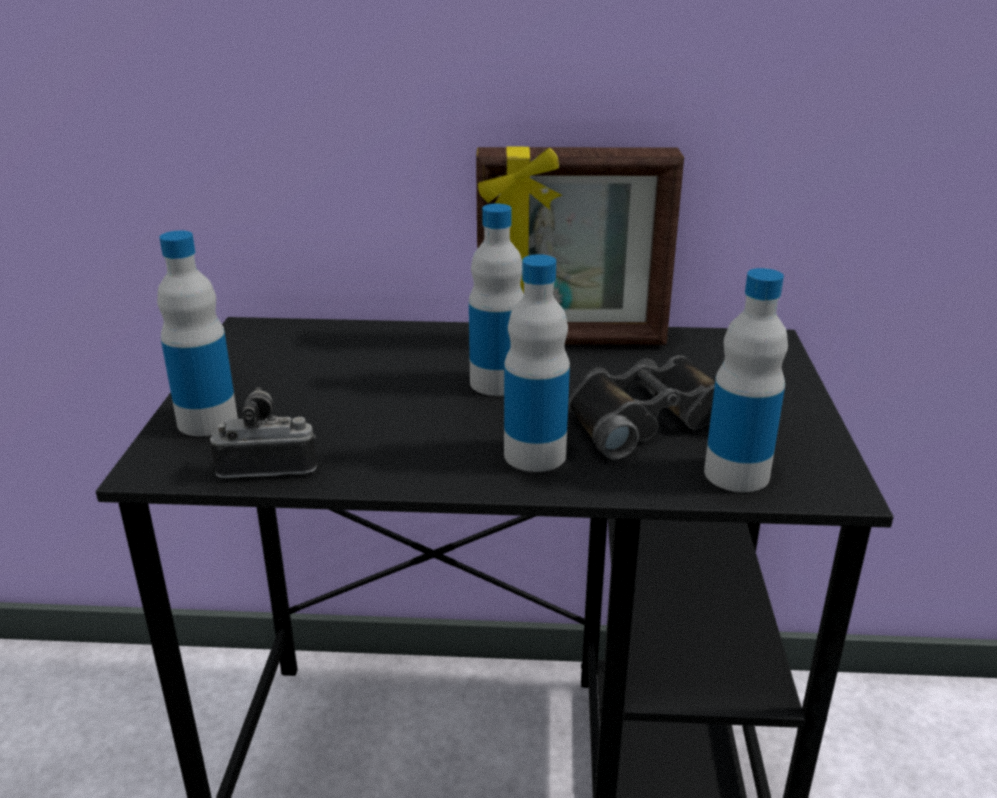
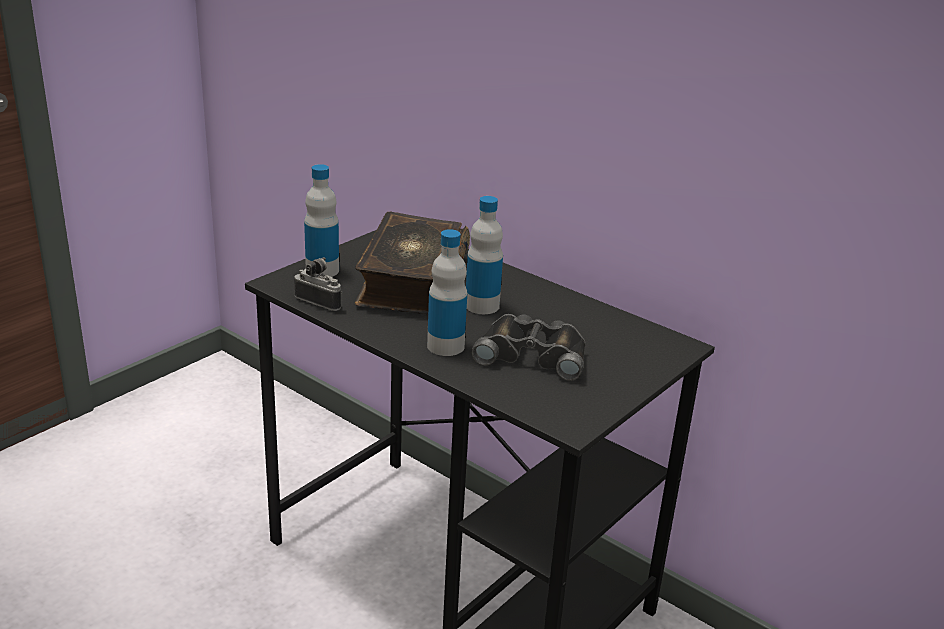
camera: 35 degrees right, 0 degrees up
picture frame [476,147,684,345] -> none
bottle [704,268,788,492] -> none
none -> book [355,211,470,315]

